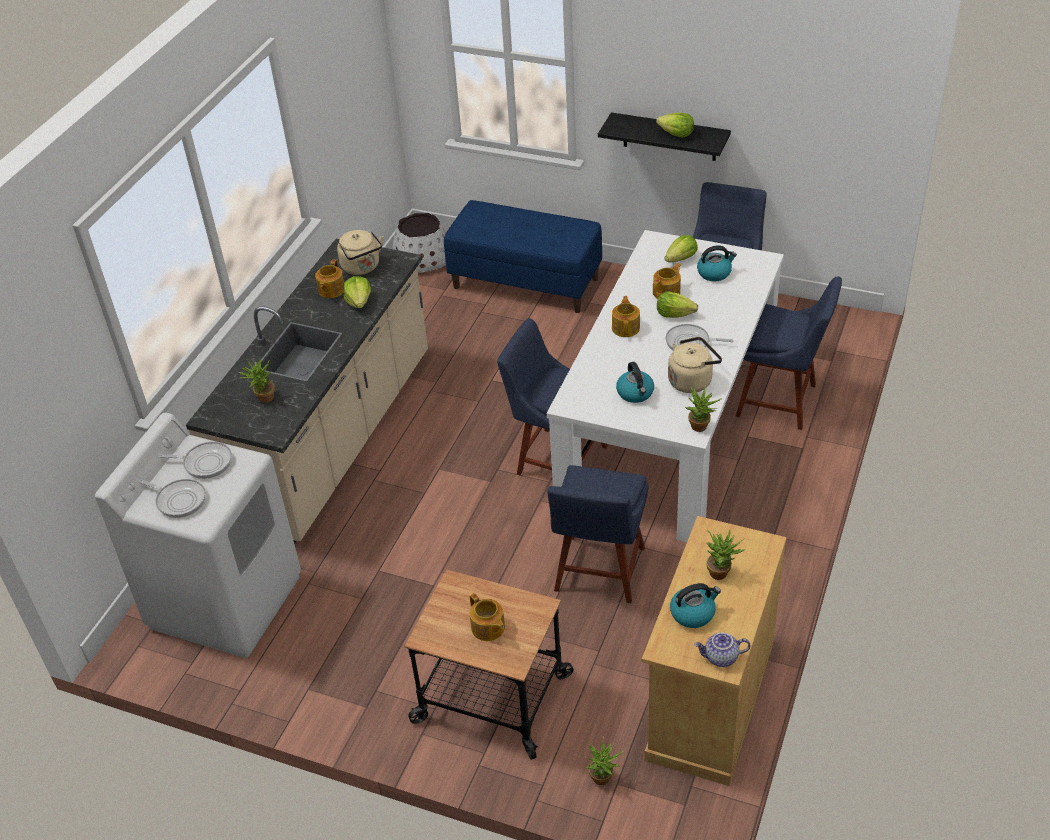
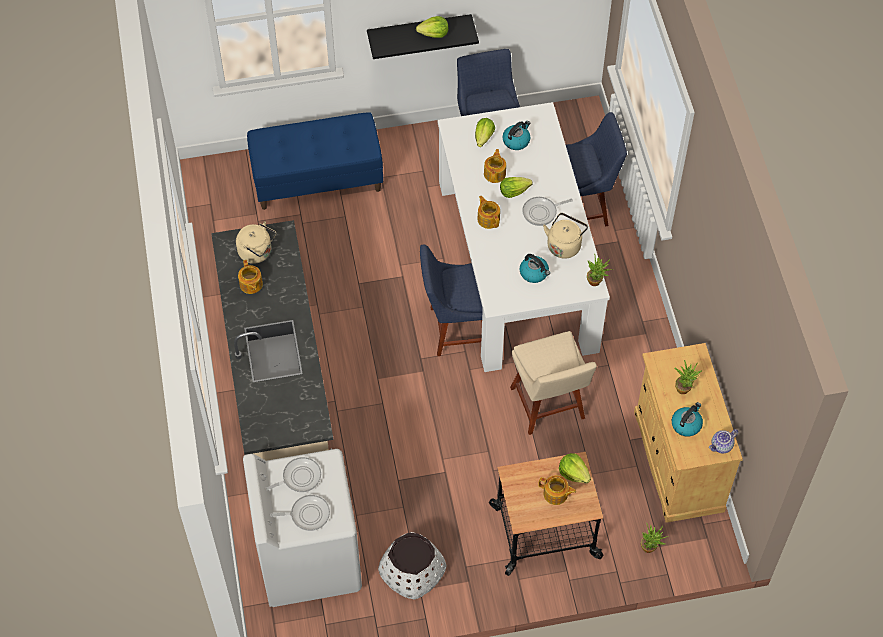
camera: 35 degrees left, 15 degrees up
potted plant [238,359,275,403] -> none
lettuce [343,276,371,308] -> lettuce moved to [559,453,591,483]
white planter [393,213,446,273] -> white planter moved to [378,532,446,599]
blue chair [547,465,648,603] -> beige chair [510,331,597,435]

